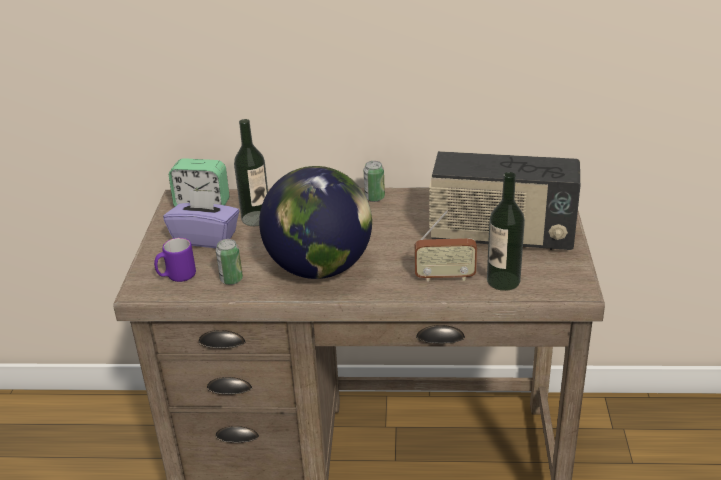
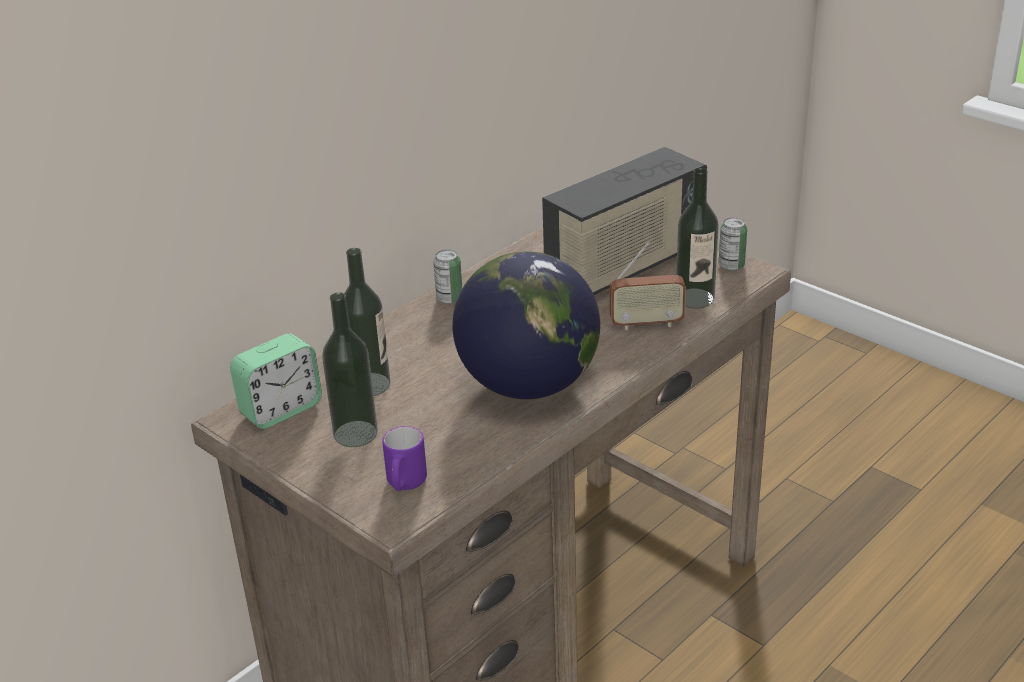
camera: 50 degrees left, 0 degrees up
purple tissue box [163,190,239,248] -> bottle [322,292,378,447]
can [216,239,243,285] -> can moved to [719,217,747,271]
radio [414,210,477,282] -> radio turned 45 degrees clockwise [610,241,686,330]

